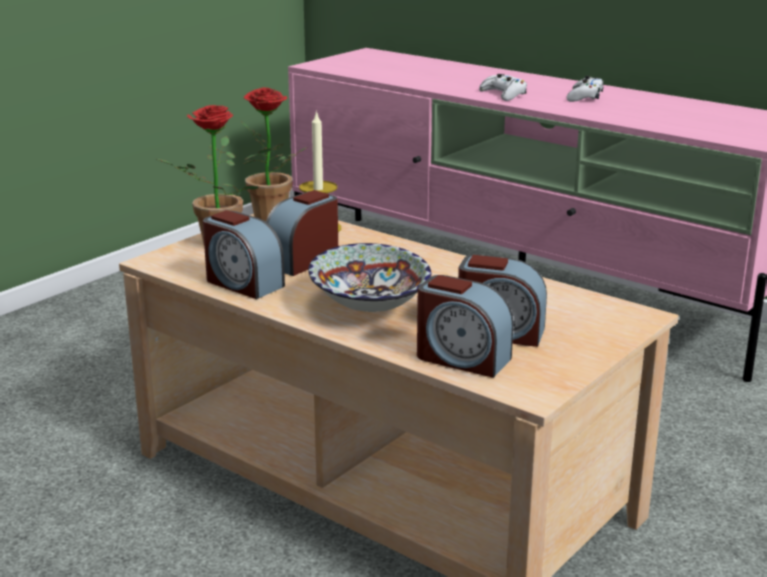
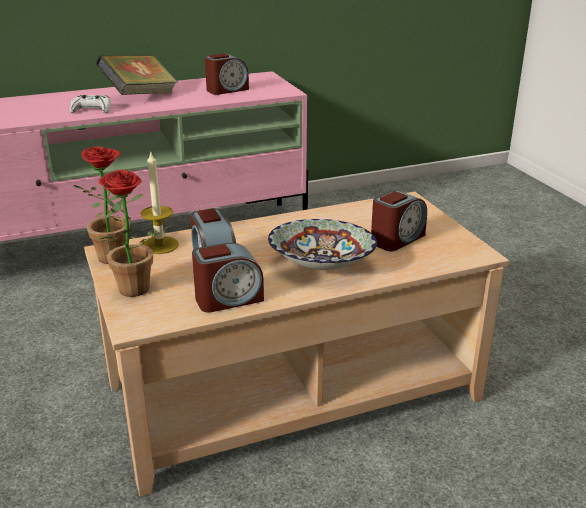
camera: 60 degrees left, 5 degrees up
alarm clock [417,275,513,378] -> alarm clock moved to [205,53,249,95]
white game controller [566,76,604,102] -> book [96,55,178,95]

